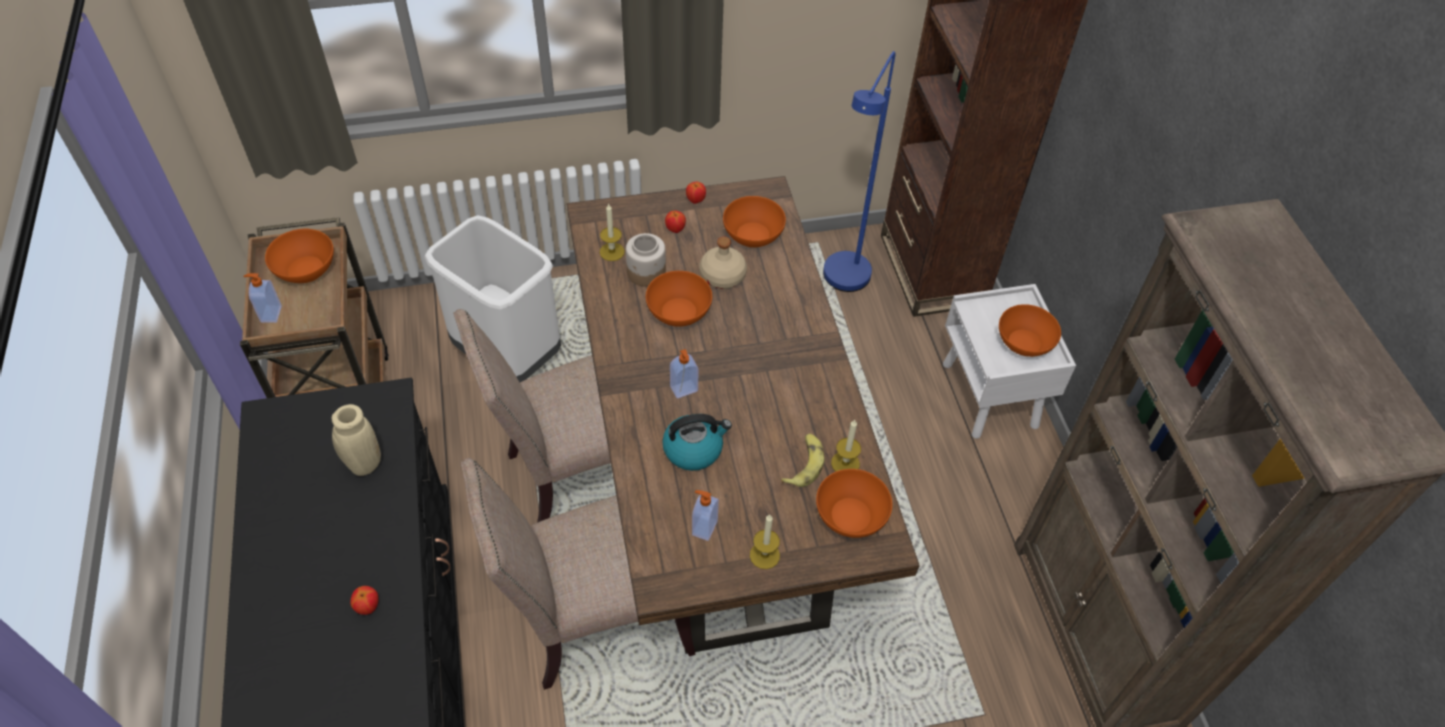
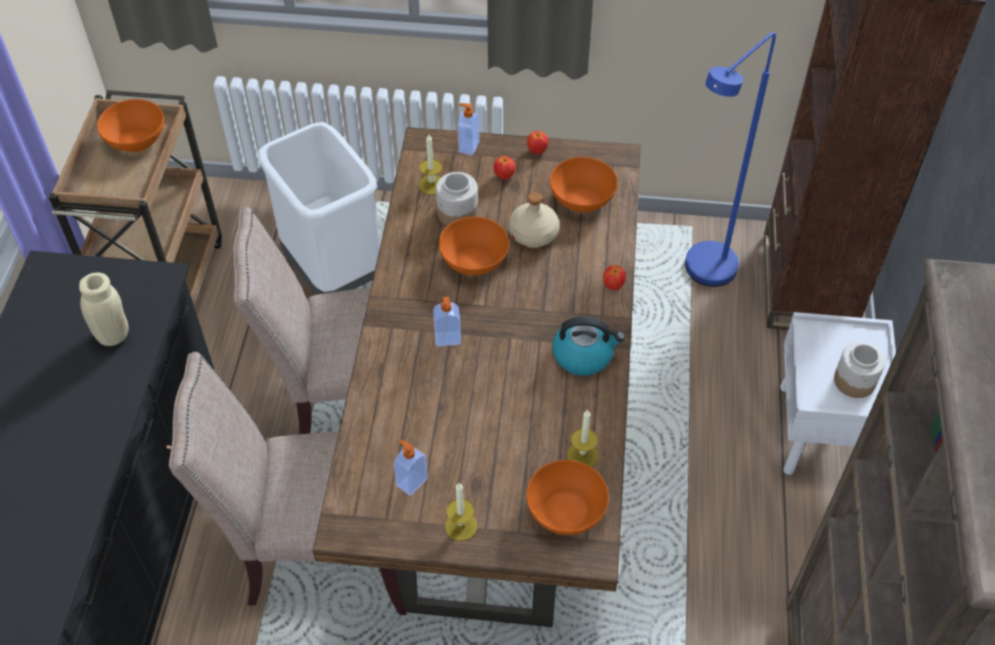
camera: 20 degrees right, 0 degrees up
soap dispenser [244,273,282,323] -> soap dispenser moved to [458,103,479,156]
apple [350,586,378,615] -> apple moved to [603,265,626,291]
kettle [662,414,732,471] -> kettle moved to [552,317,625,376]
banana [781,433,824,487] -> none
orange bowl [999,304,1061,357] -> jar [834,342,885,398]

